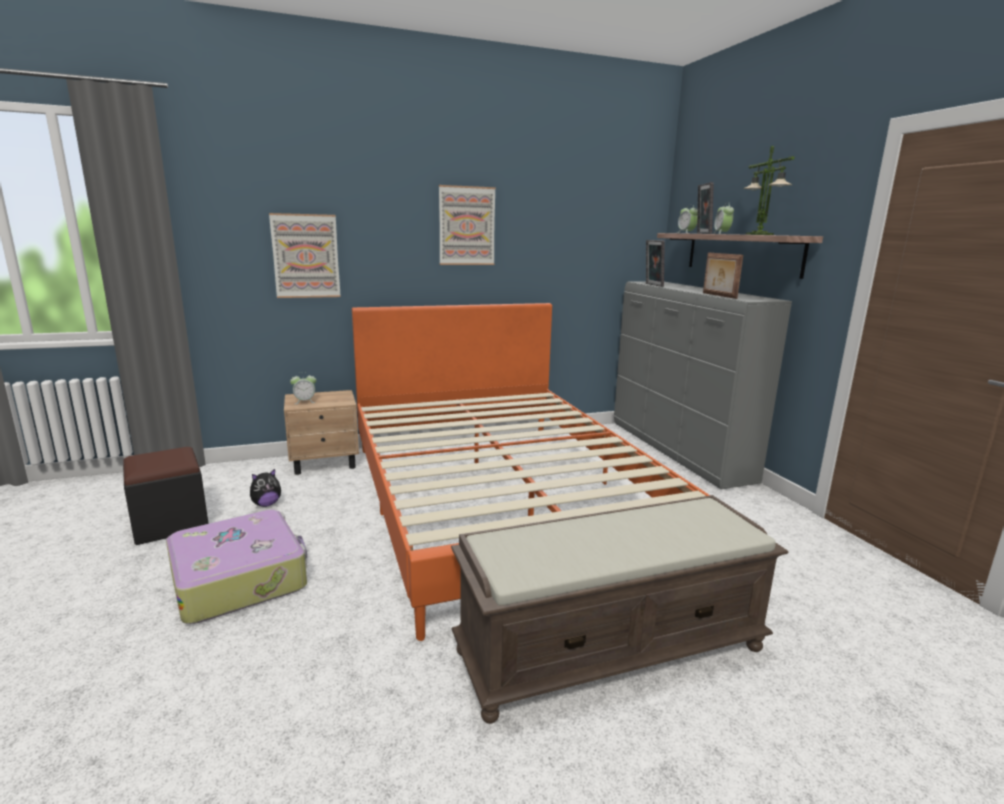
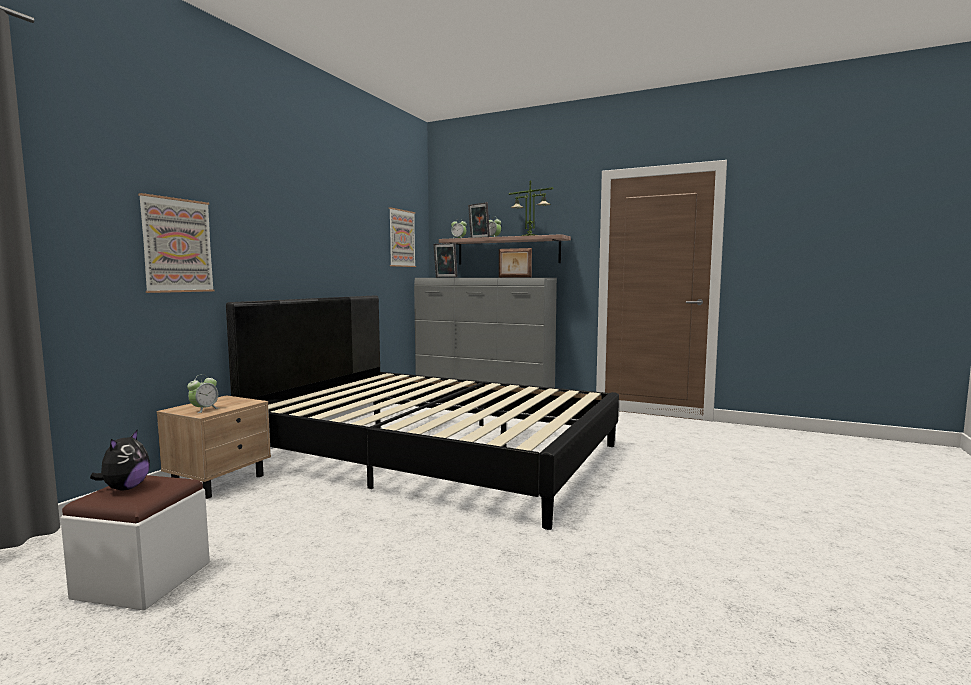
camera: 45 degrees left, 10 degrees down
black ottoman [123,447,209,545] -> white ottoman [60,475,210,611]
suitcase [166,510,307,624] -> none
plush toy [250,469,281,507] -> plush toy moved to [90,429,150,491]
orange bed [352,303,710,641] -> black bed [226,296,619,530]
picture [439,185,496,265] -> picture moved to [389,207,416,267]
brown bench [451,495,788,724] -> none

